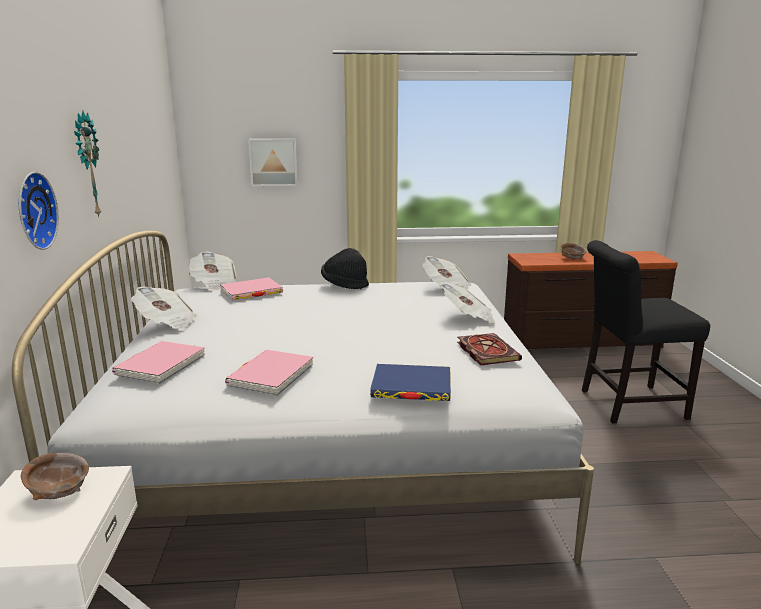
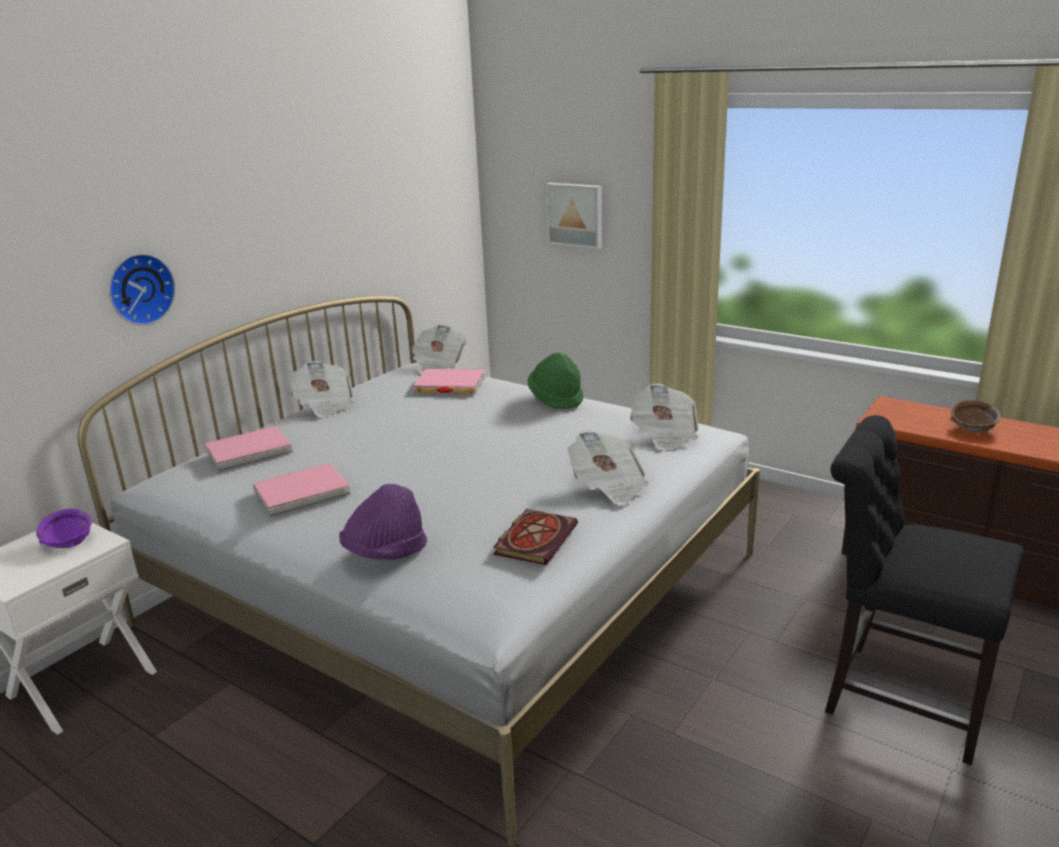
camera: 40 degrees right, 5 degrees up
brown bowl [21,453,89,500] -> purple bowl [36,509,92,548]
wall clock [74,111,101,217] -> none
black hat [321,248,369,289] -> green hat [528,353,583,409]
blue book [370,364,451,401] -> purple hat [339,484,427,560]

